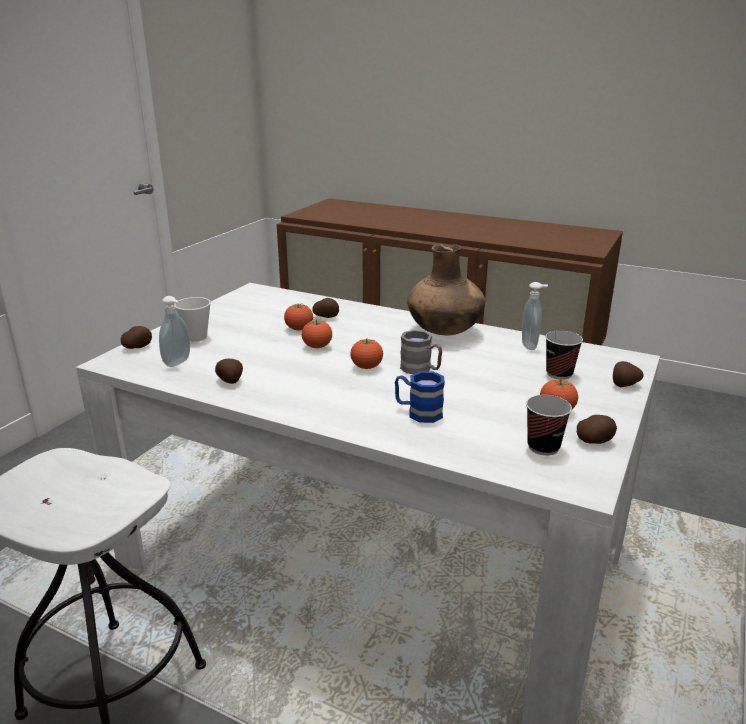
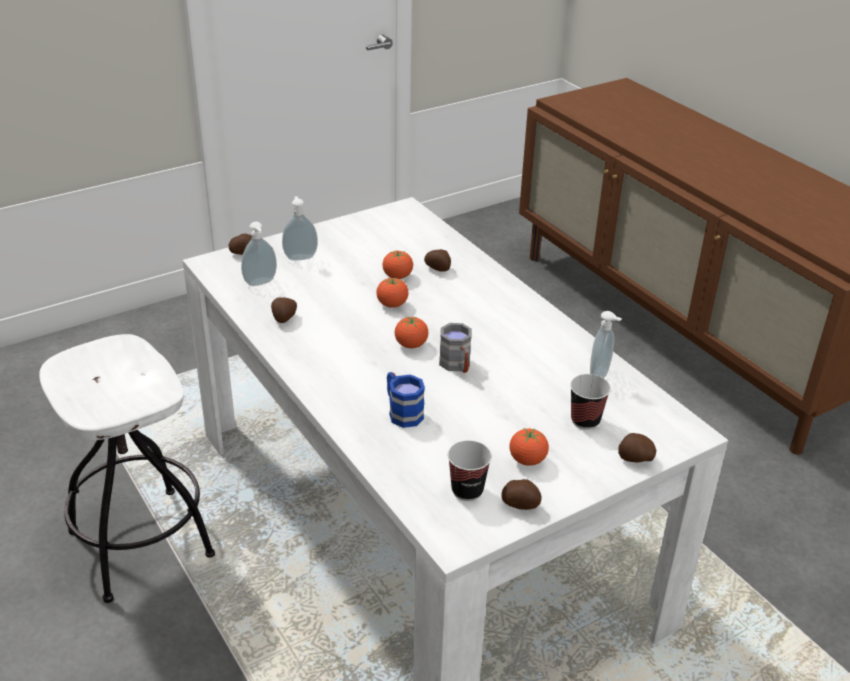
camera: 30 degrees right, 10 degrees up
cup [174,297,211,342] -> soap dispenser [282,196,318,261]
brown vase [407,244,485,335] -> none

